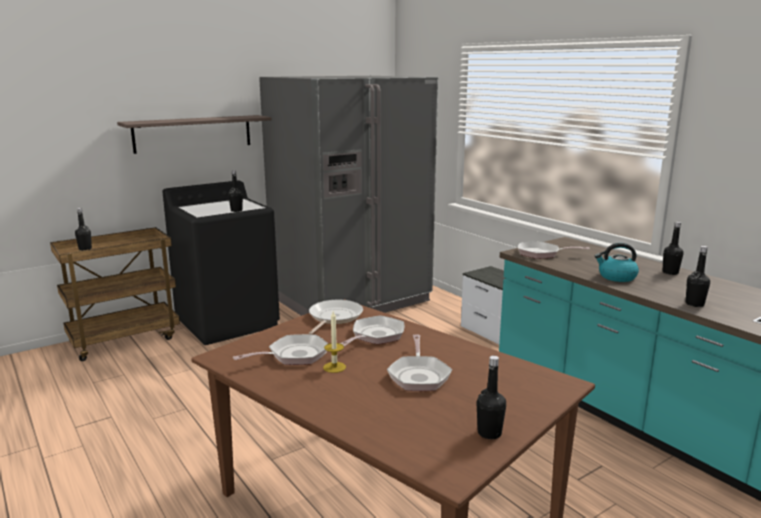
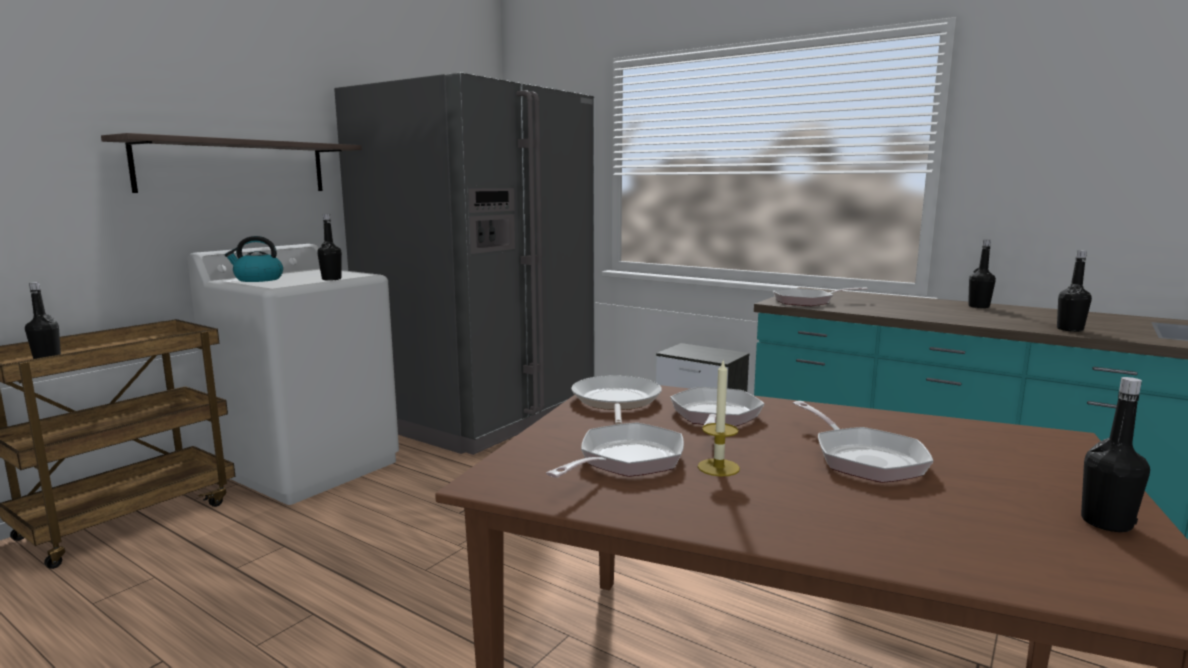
camera: 20 degrees left, 5 degrees down
black washing machine [162,181,280,345] -> white washing machine [187,244,399,505]
kettle [595,243,639,282] -> kettle moved to [225,236,283,282]

